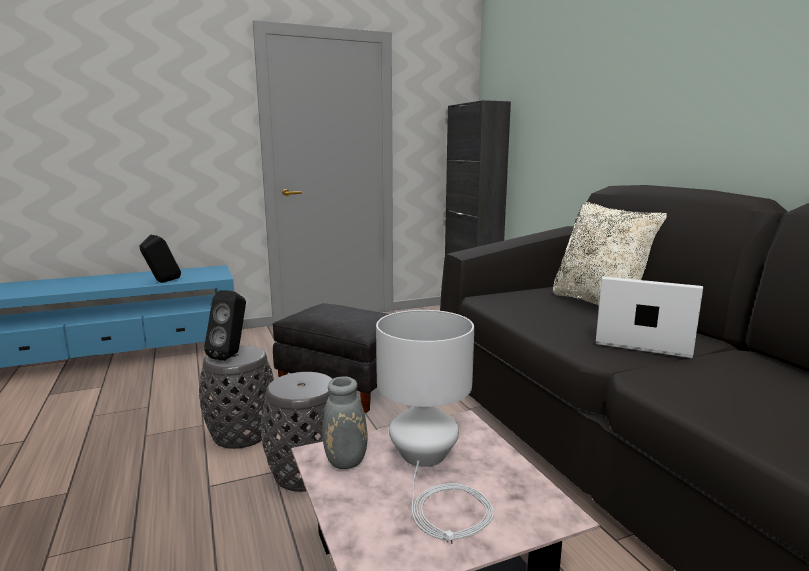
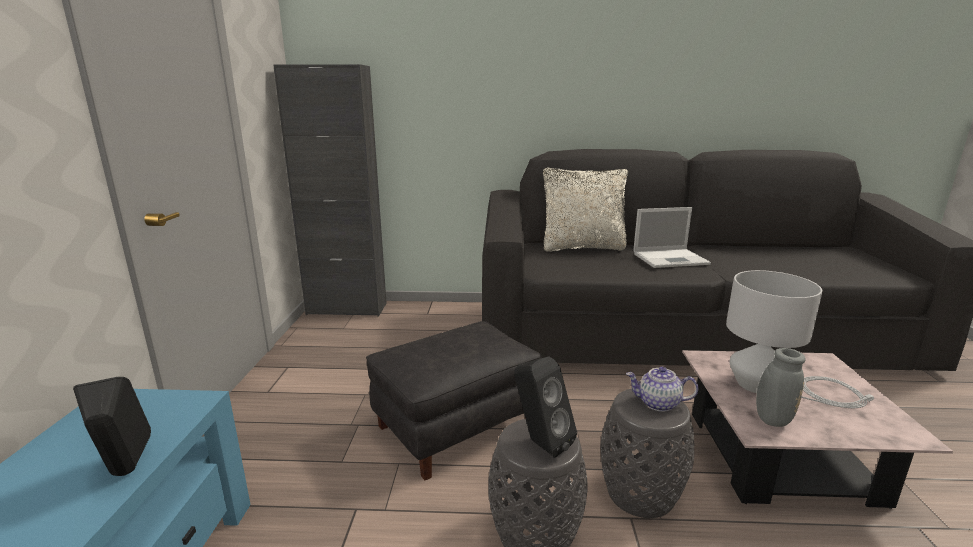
camera: 65 degrees left, 5 degrees up
laptop [596,277,703,358] -> laptop turned 150 degrees counterclockwise [633,207,711,268]
none -> teapot [626,367,698,412]

